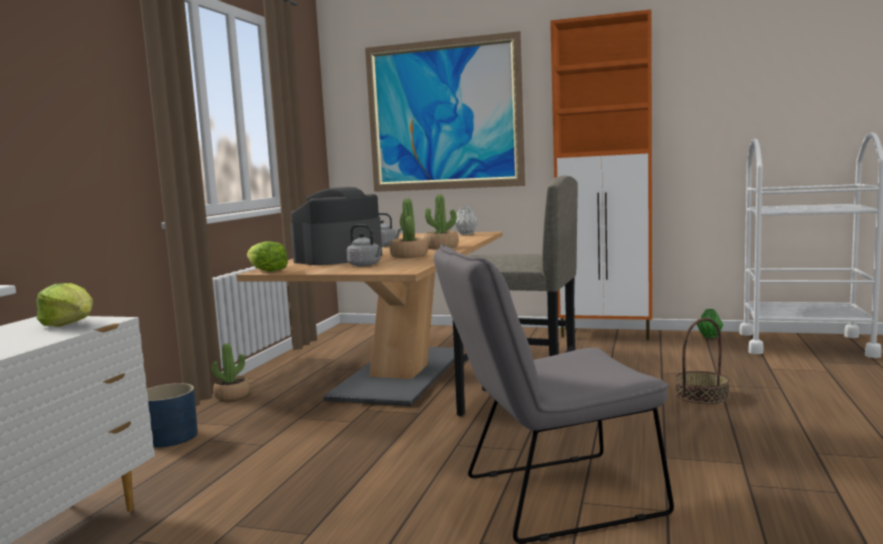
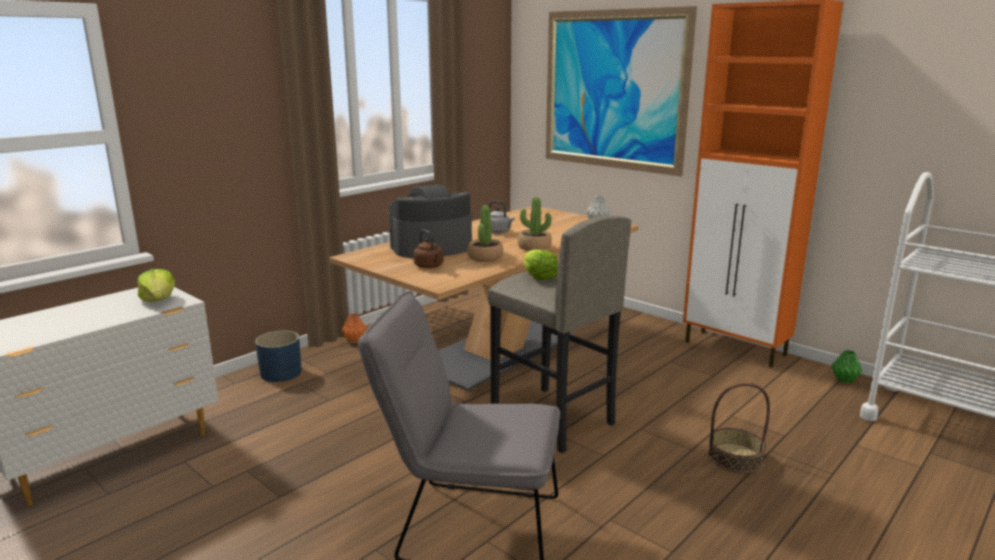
camera: 25 degrees right, 10 degrees up
potted plant [212,343,250,400] -> orange vase [342,314,367,343]
lettuce [247,241,288,271] -> lettuce moved to [523,250,558,280]
grey kettle [347,224,384,267] -> brown kettle [413,230,444,268]

